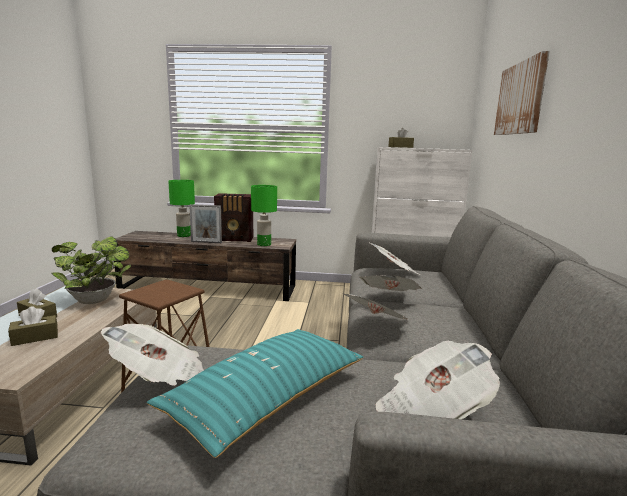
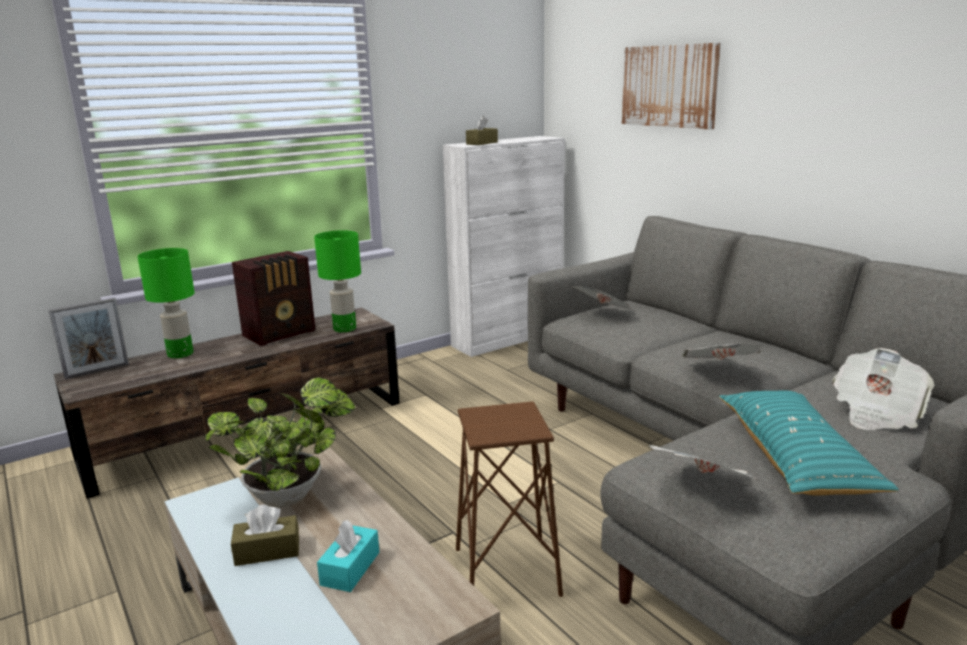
camera: 40 degrees left, 5 degrees up
brown tissue box [8,306,58,346] -> turquoise tissue box [317,520,379,592]
picture frame [189,204,222,243] -> picture frame moved to [49,298,129,379]
newspaper [359,275,421,291] -> none

